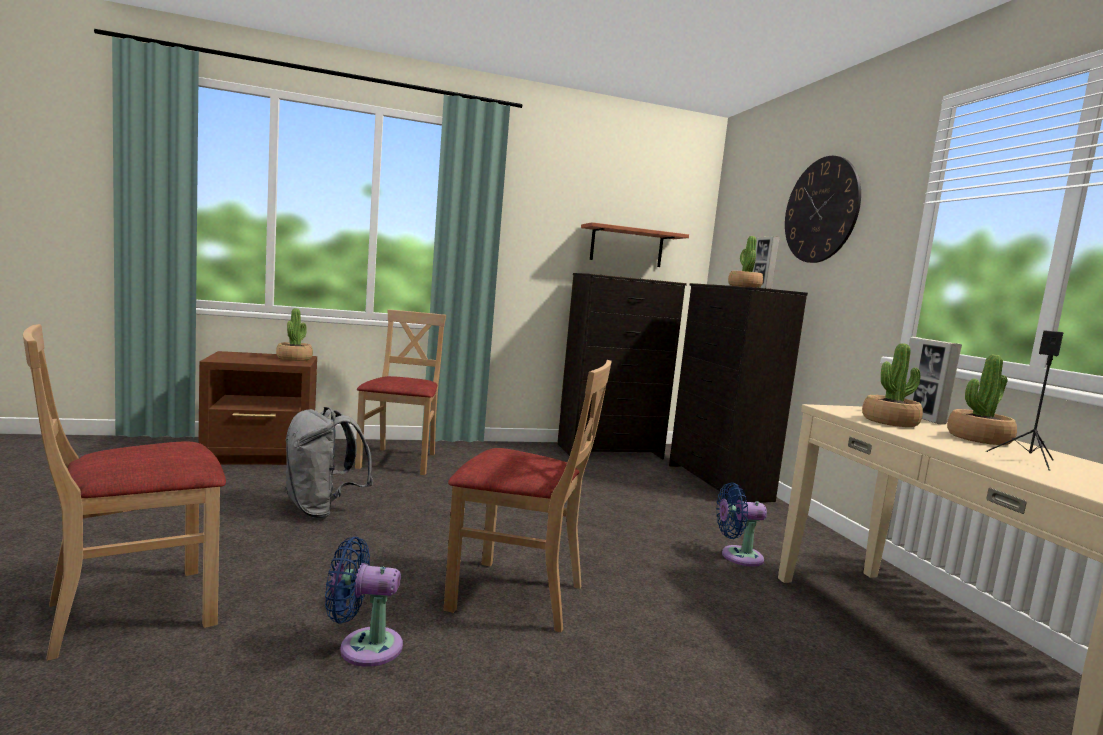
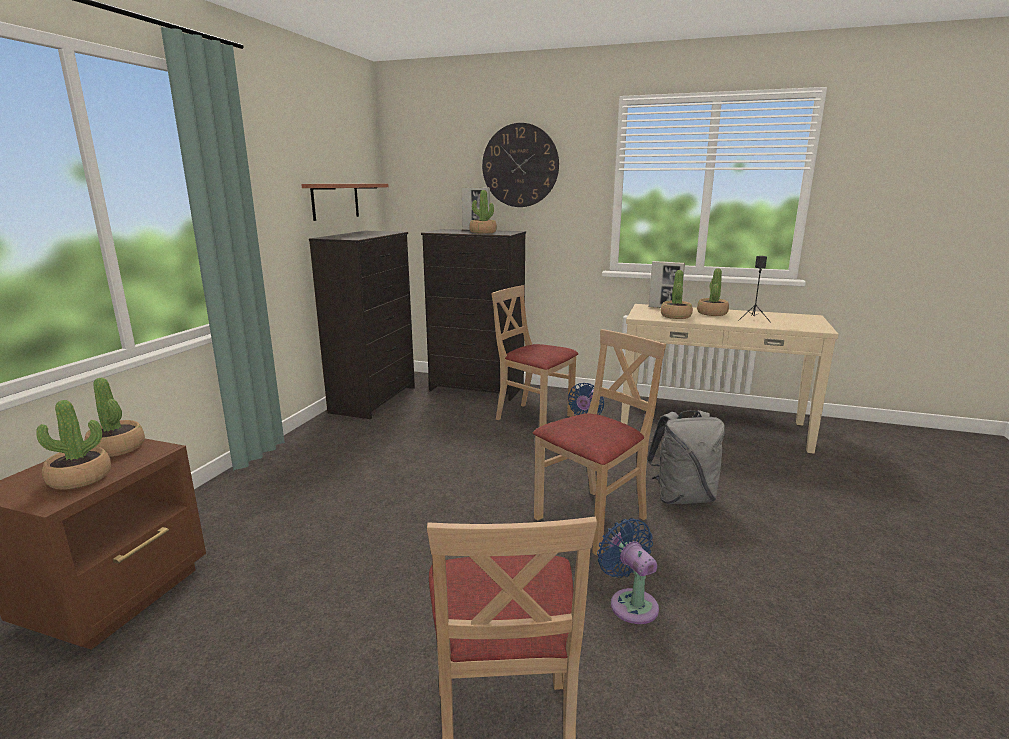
camera: 55 degrees left, 10 degrees up
grey backpack [284,407,373,518] -> grey backpack moved to [647,410,725,504]
blue fan [325,537,403,667] -> blue fan turned 120 degrees clockwise [597,518,659,624]
beige chair [355,309,446,475] -> beige chair moved to [491,285,579,427]
none -> potted plant [36,400,111,490]

